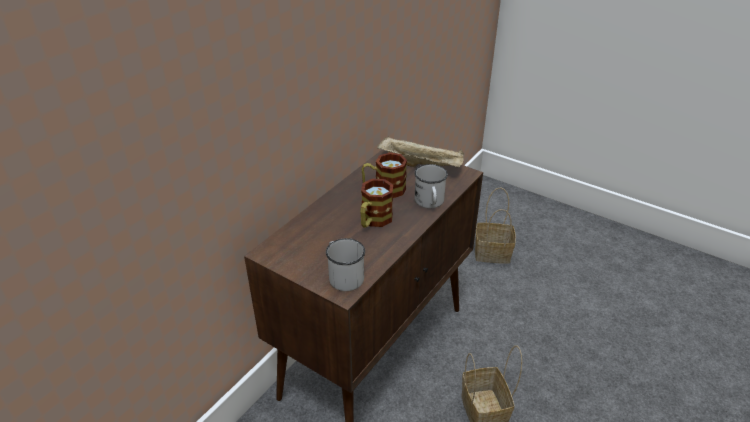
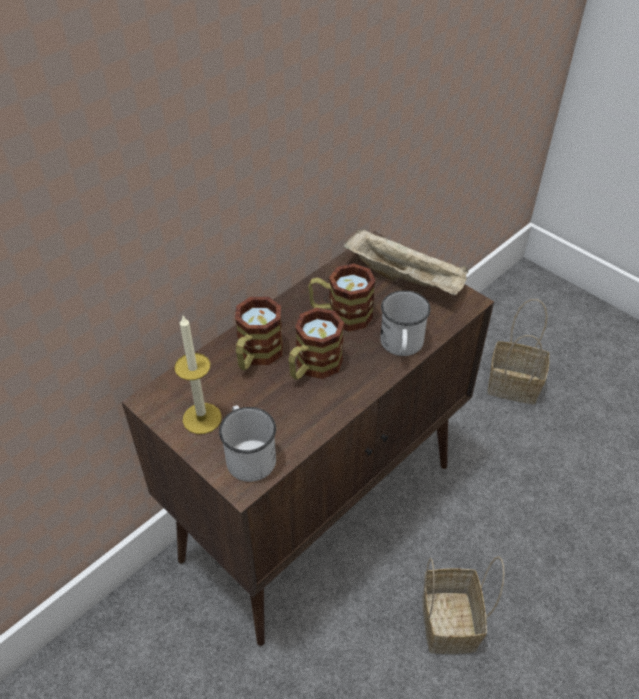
camera: 10 degrees right, 10 degrees up
none -> candle [174,316,222,434]
none -> mug [235,297,283,370]

